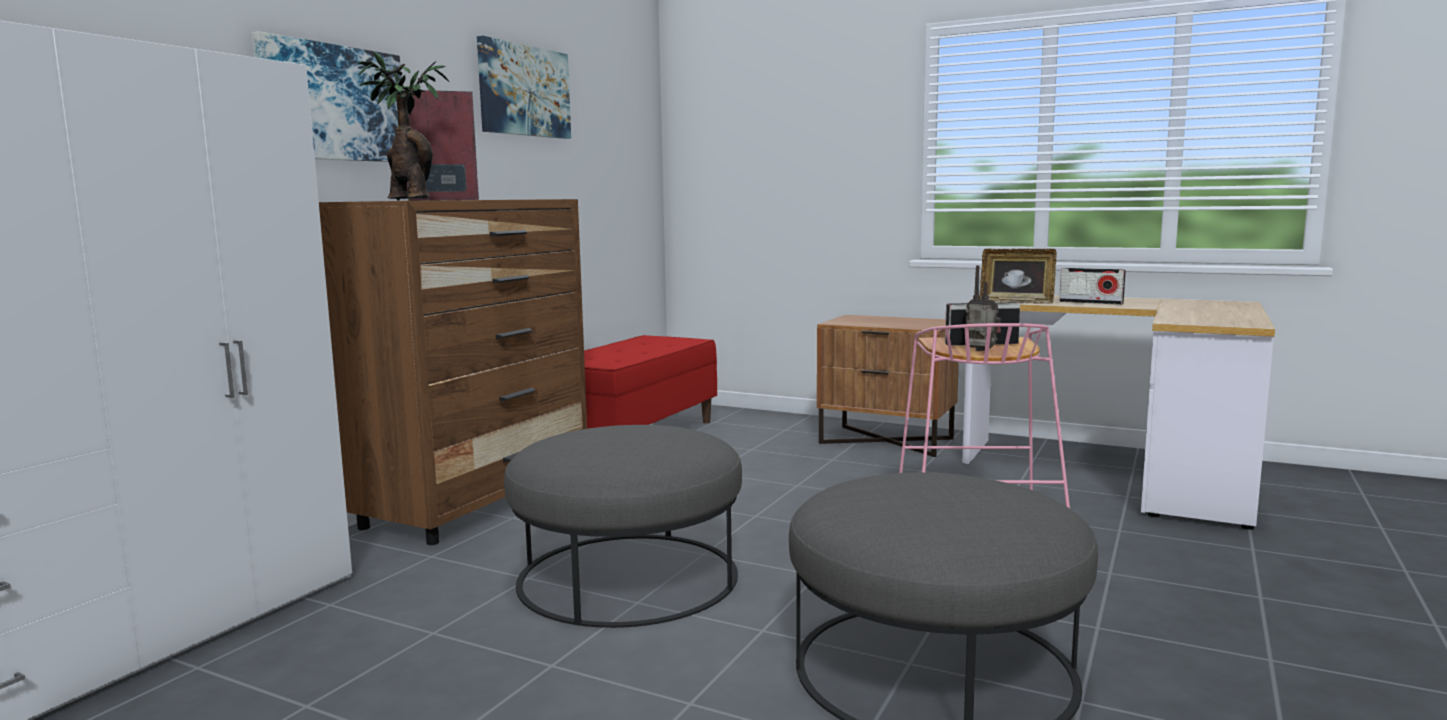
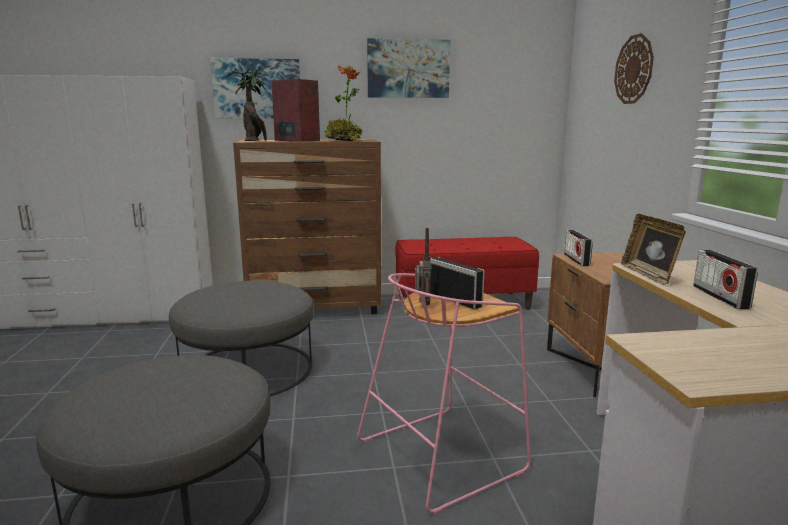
camera: 55 degrees right, 5 degrees up
none -> potted plant [324,65,362,141]
none -> radio [564,230,593,266]
none -> wall clock [614,33,654,104]

